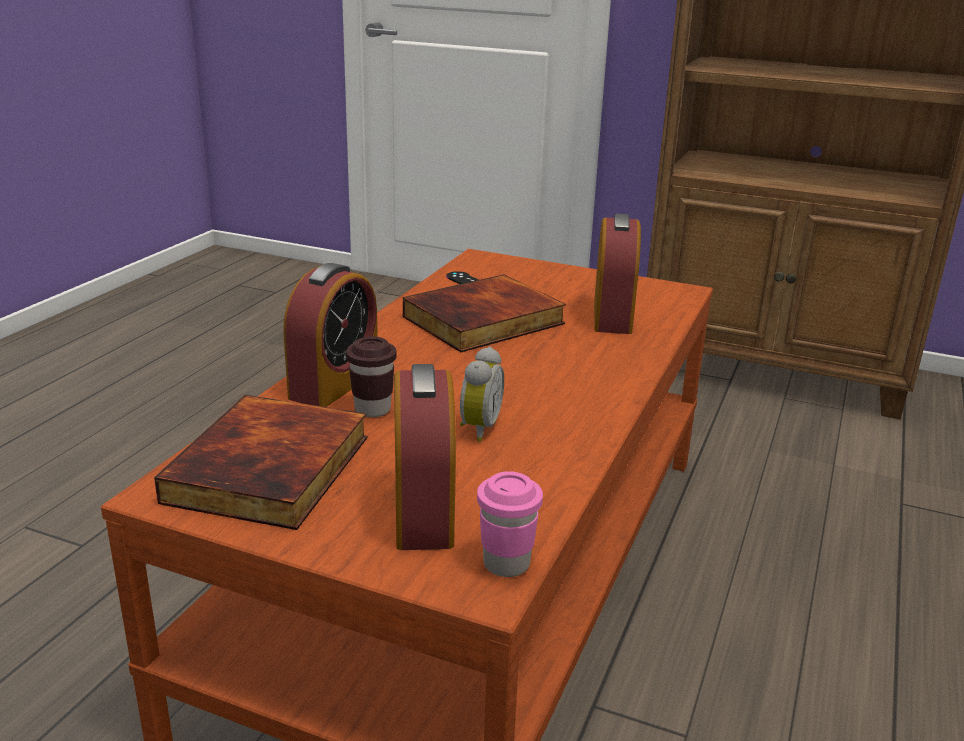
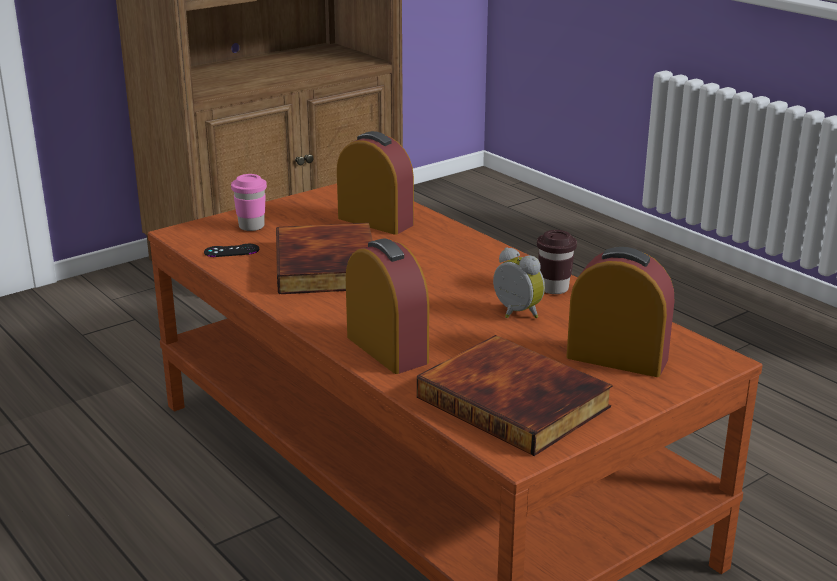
camera: 60 degrees left, 0 degrees up
brown cup [346,336,397,417] -> brown cup moved to [537,230,577,294]
pink cup [477,471,543,577] -> pink cup moved to [231,174,267,231]

